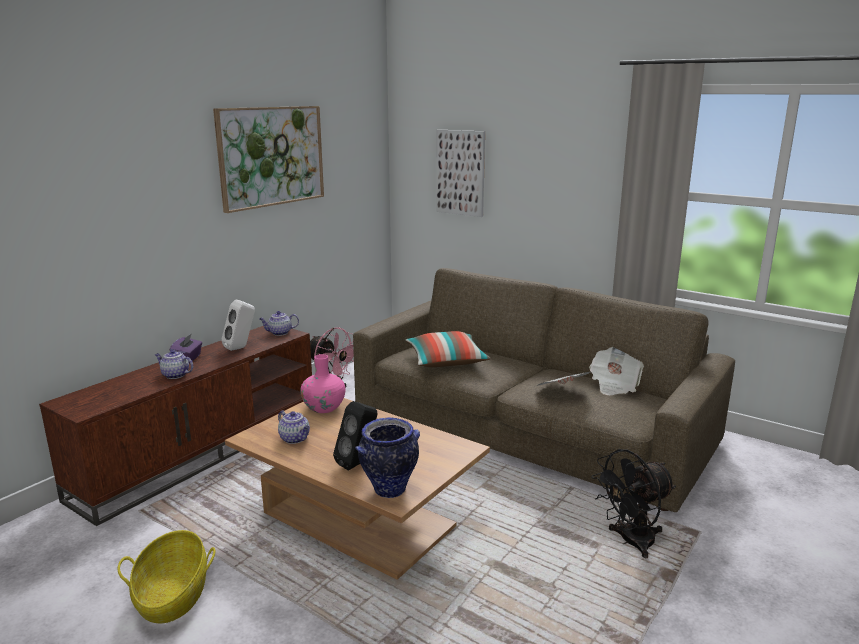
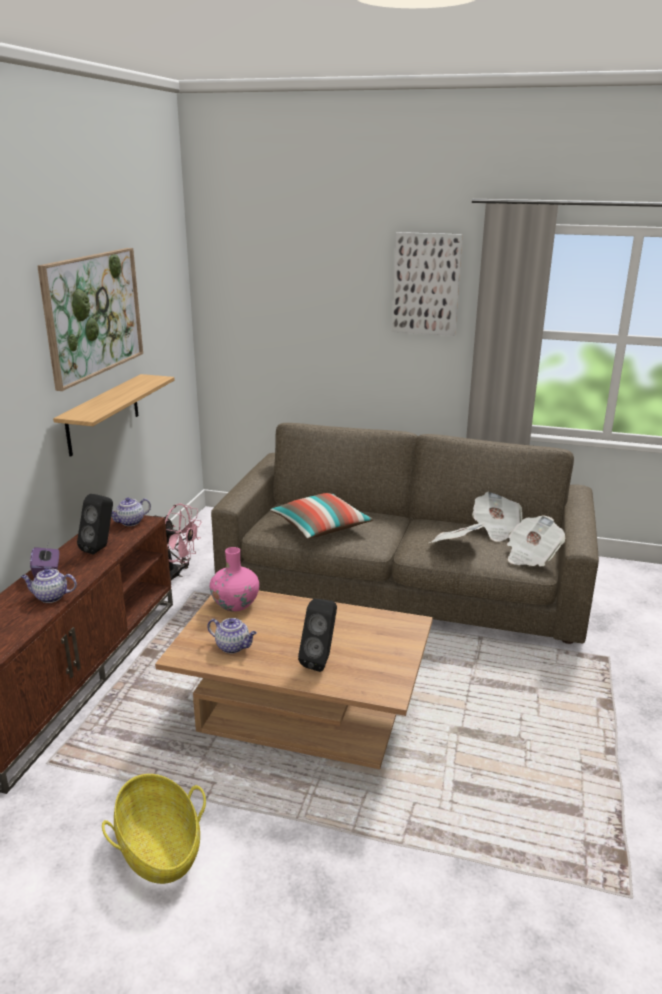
camera: 20 degrees left, 5 degrees up
white speaker [221,300,255,351] -> black speaker [77,494,113,555]
vase [355,417,420,498] -> none
picture [436,130,485,217] -> picture moved to [392,232,463,336]
black fan [592,449,676,558] -> none
none -> shelf [53,374,175,457]
none -> newspaper [507,516,565,567]

